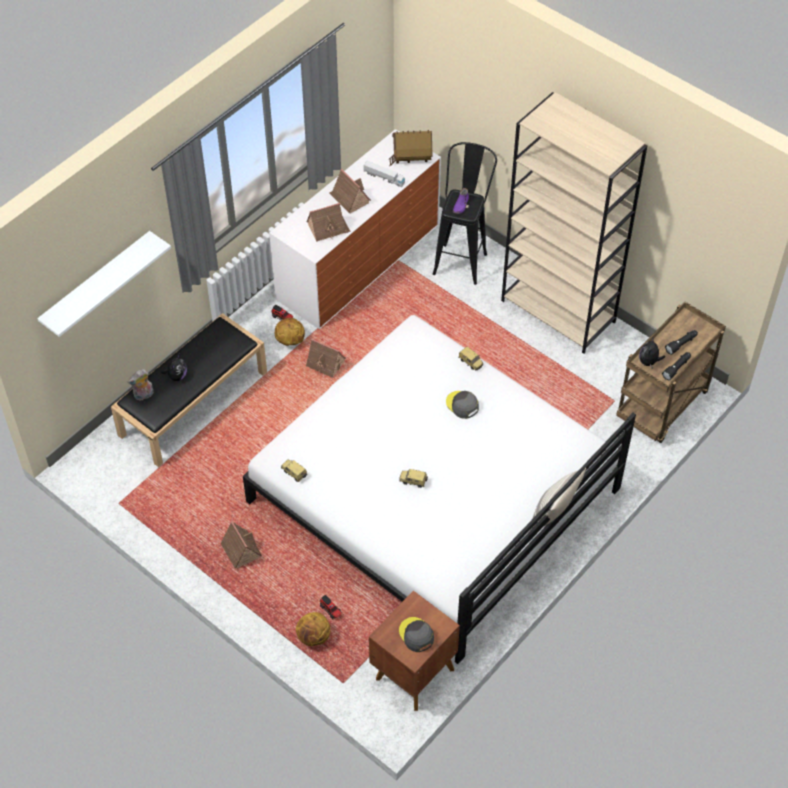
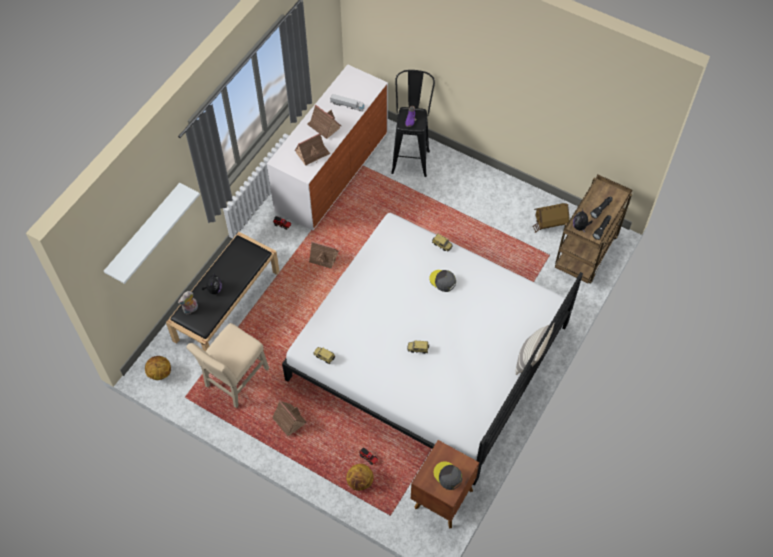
camera: 10 degrees left, 5 degrees up
basketball [275,318,305,346] -> basketball moved to [145,356,171,380]
toy house [389,130,432,166] -> toy house moved to [532,203,569,233]
beige bookcase [501,92,647,354] -> none
none -> beige chair [187,323,269,408]

